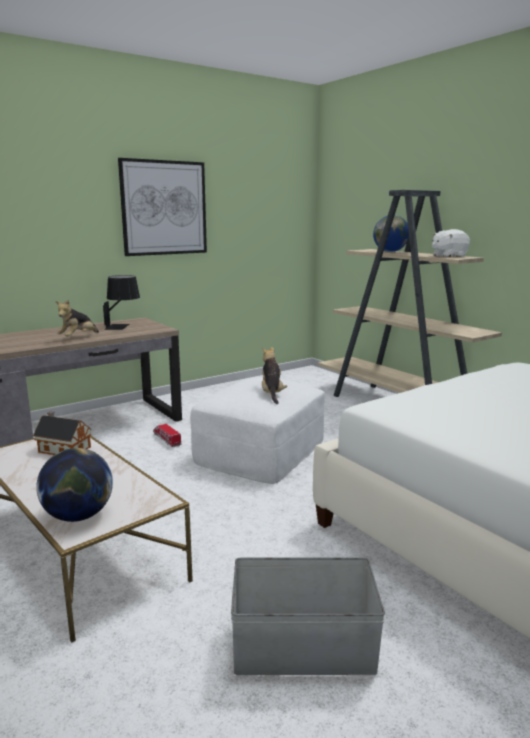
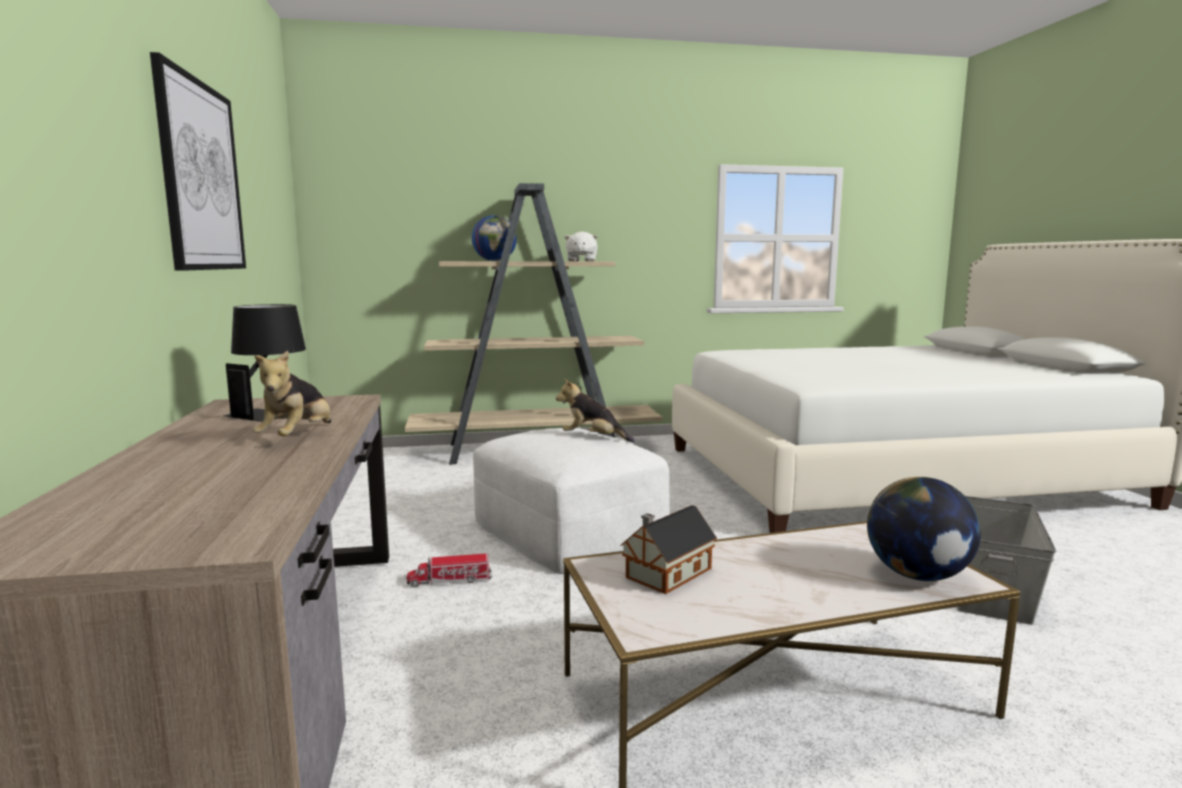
camera: 65 degrees left, 5 degrees down
plush toy [55,300,99,337] -> plush toy turned 45 degrees clockwise [253,351,331,436]

